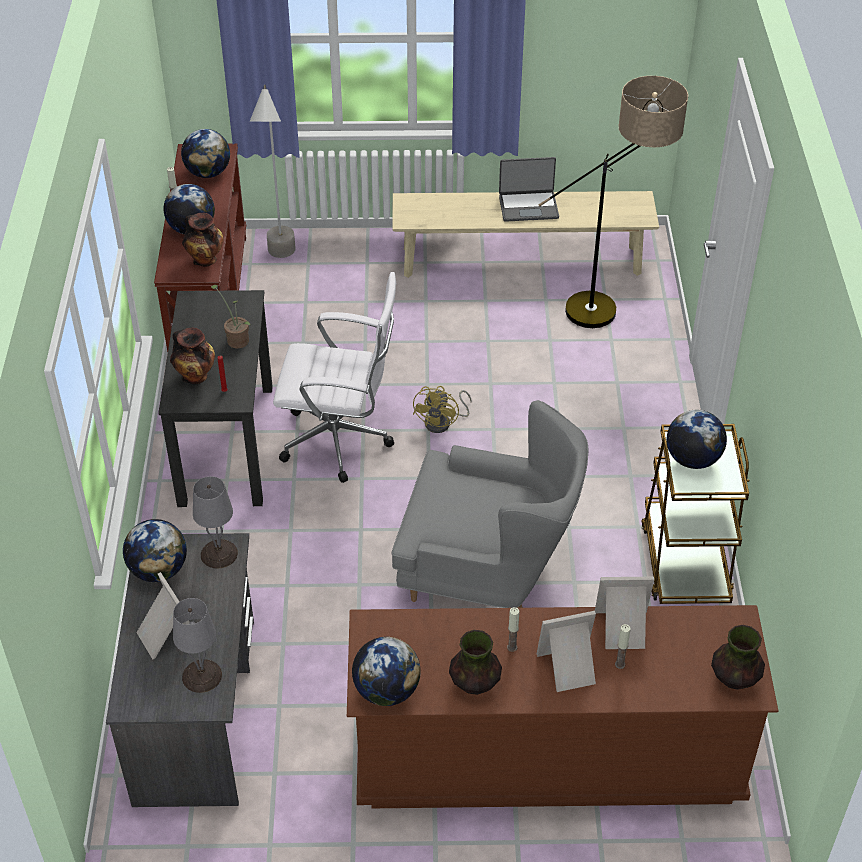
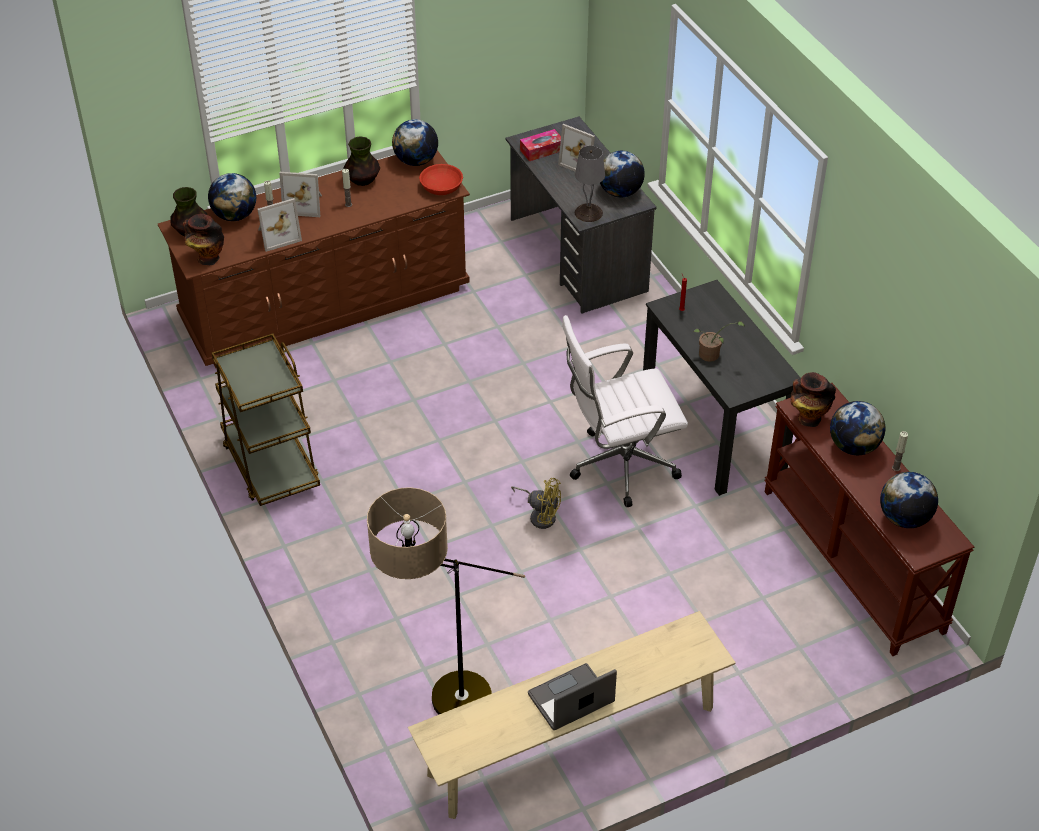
camera: 155 degrees right, 0 degrees up
vase [170,327,215,384] -> vase moved to [183,214,224,265]
grey table lamp [173,598,222,693] -> tissue box [520,129,561,161]
grey floor lamp [250,85,296,258] -> none
grey armchair [392,400,588,608] -> none
yellow fan [413,386,472,433] -> yellow fan turned 120 degrees clockwise [511,478,561,529]
picture frame [537,611,596,692] -> picture frame turned 45 degrees clockwise [279,172,322,217]
globe [667,410,727,469] -> globe moved to [208,173,256,221]
none -> red bowl [419,164,463,195]

